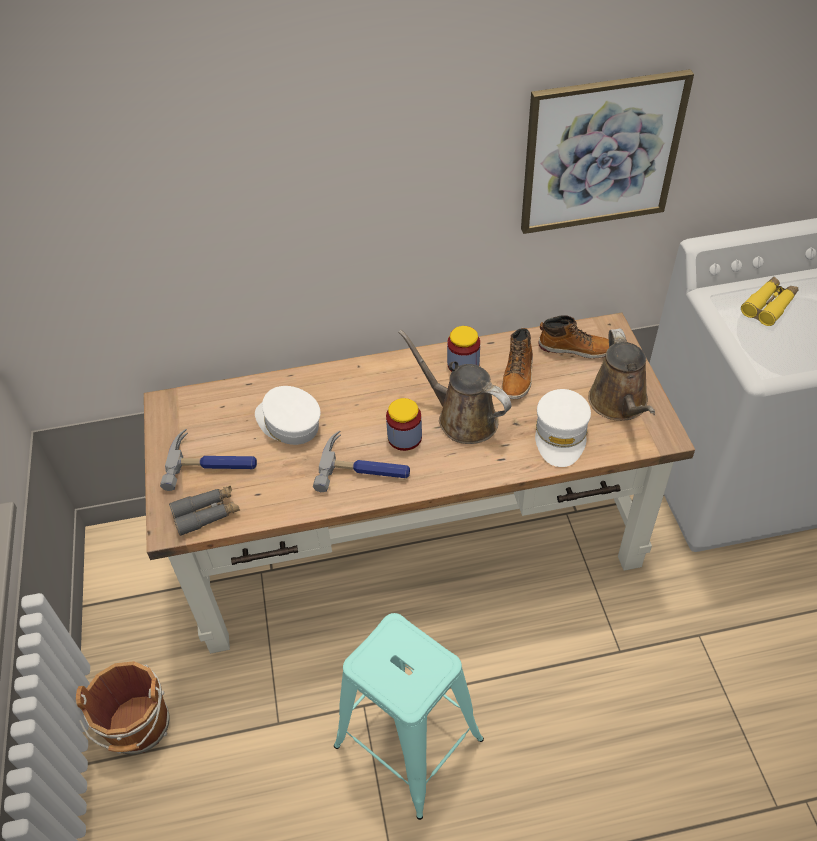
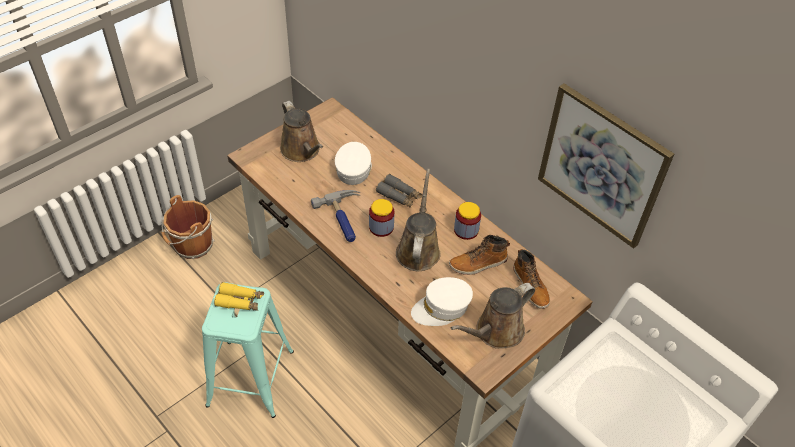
camera: 55 degrees right, 0 degrees up
hammer [160,429,257,491] -> brown watering can [280,101,323,162]
grey binoculars [169,486,240,536] -> grey binoculars moved to [376,174,422,208]
yellow binoculars [741,277,799,326] -> yellow binoculars moved to [214,282,264,311]

